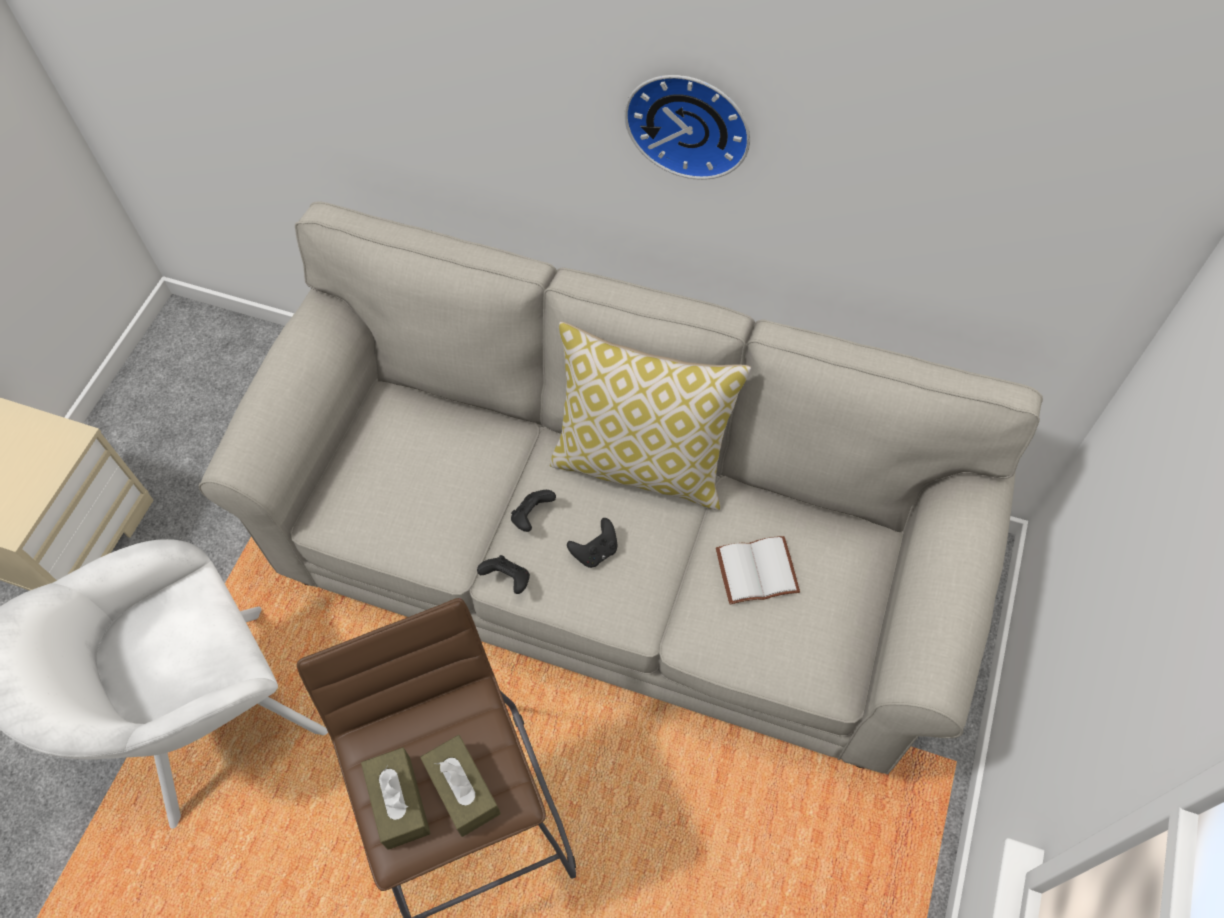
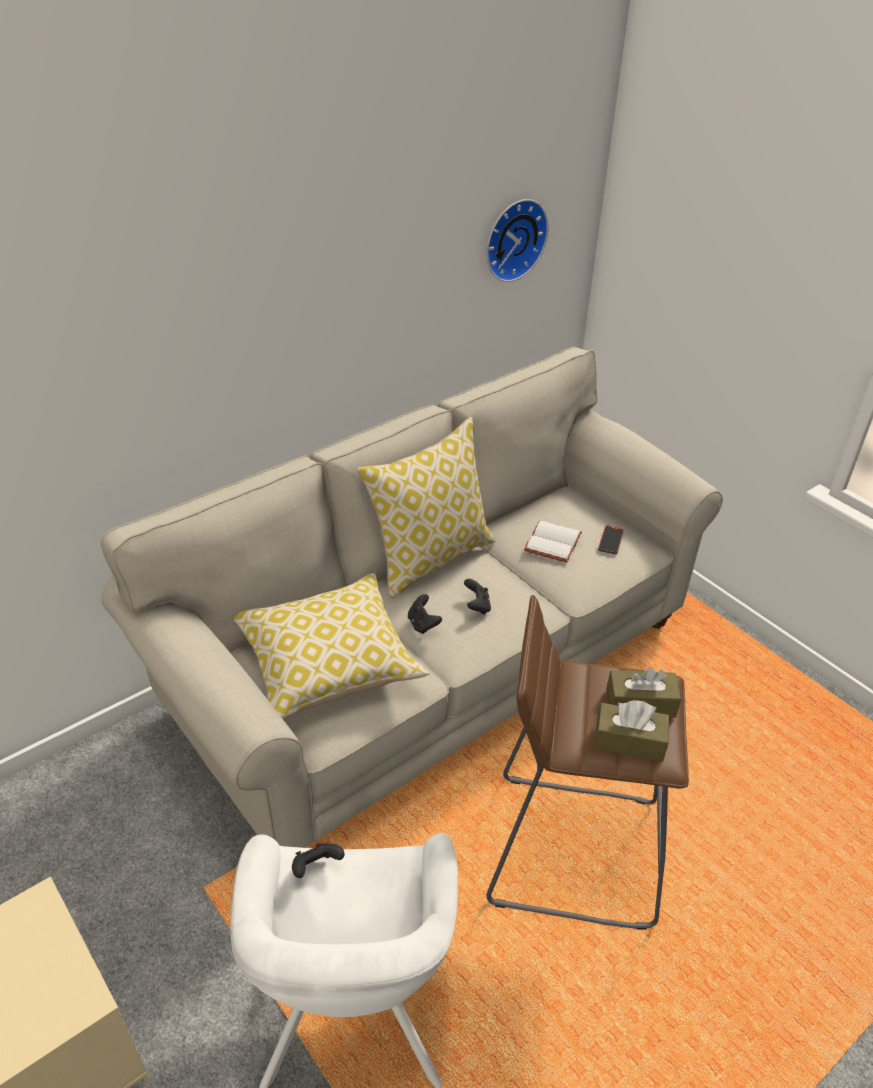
camera: 60 degrees left, 20 degrees down
black game controller [477,555,530,594] -> black game controller moved to [292,843,344,878]
wall clock [624,75,750,180] -> wall clock moved to [486,199,549,282]
none -> pillow [234,573,429,719]
none -> phone [598,525,624,554]

